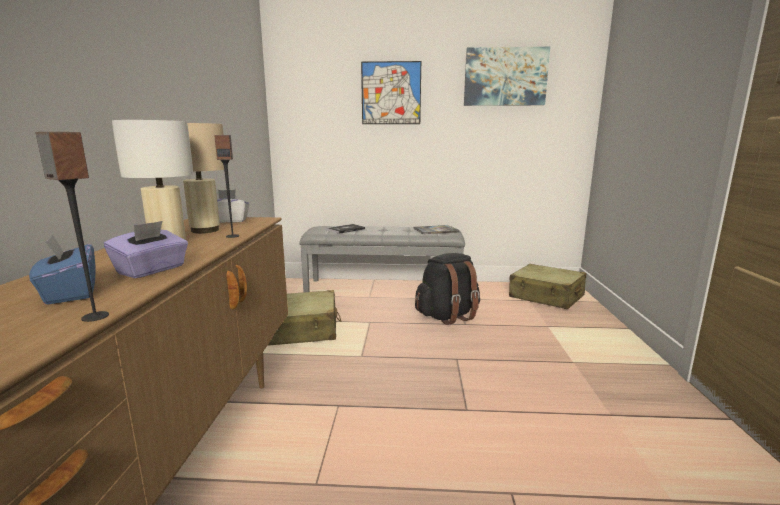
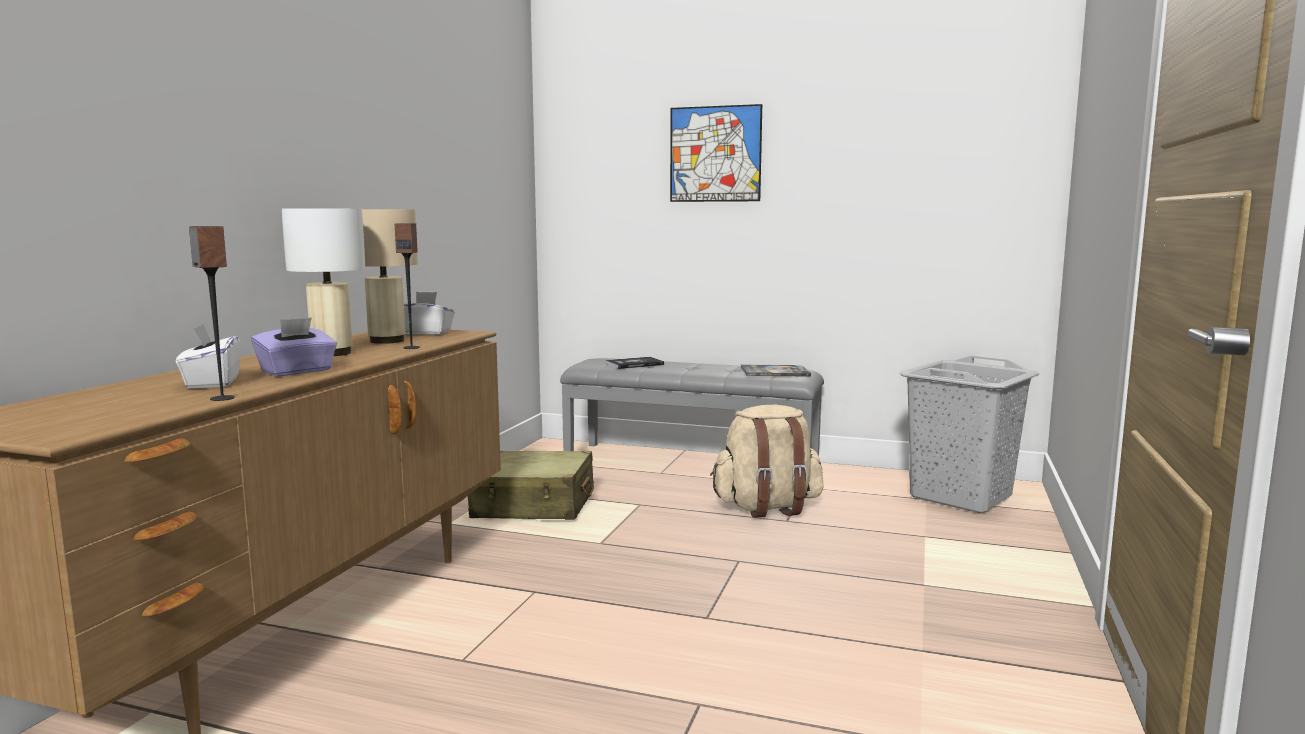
camera: 15 degrees right, 5 degrees down
blue tissue box [29,235,96,305] -> white tissue box [176,324,240,389]
black backpack [415,253,480,325] -> beige backpack [710,405,824,518]
picture [464,47,550,106] -> none
beige suitcase [509,264,586,309] -> grey laundry basket [899,356,1039,513]

